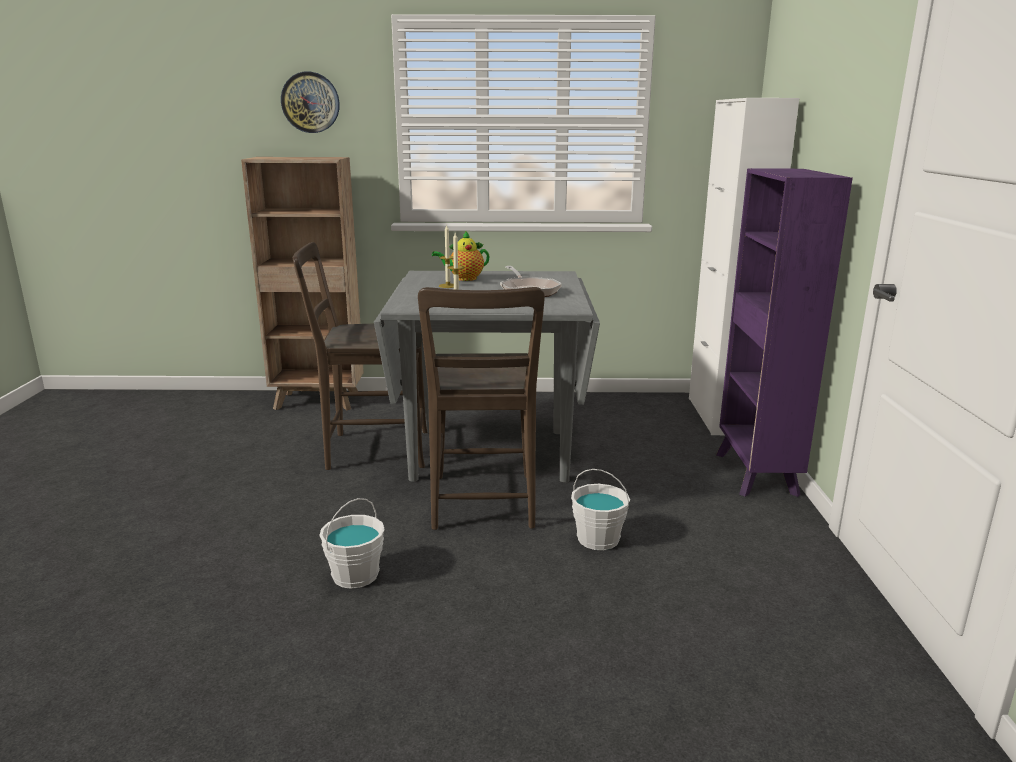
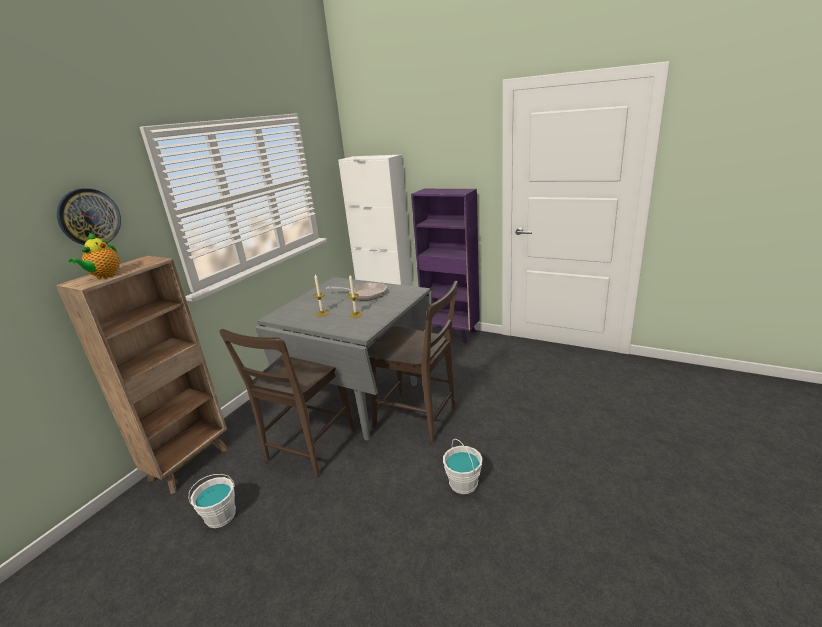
camera: 60 degrees left, 5 degrees up
teapot [432,231,489,281] -> teapot moved to [69,233,120,278]
white bucket [571,469,630,550] -> white bucket moved to [188,474,236,528]

